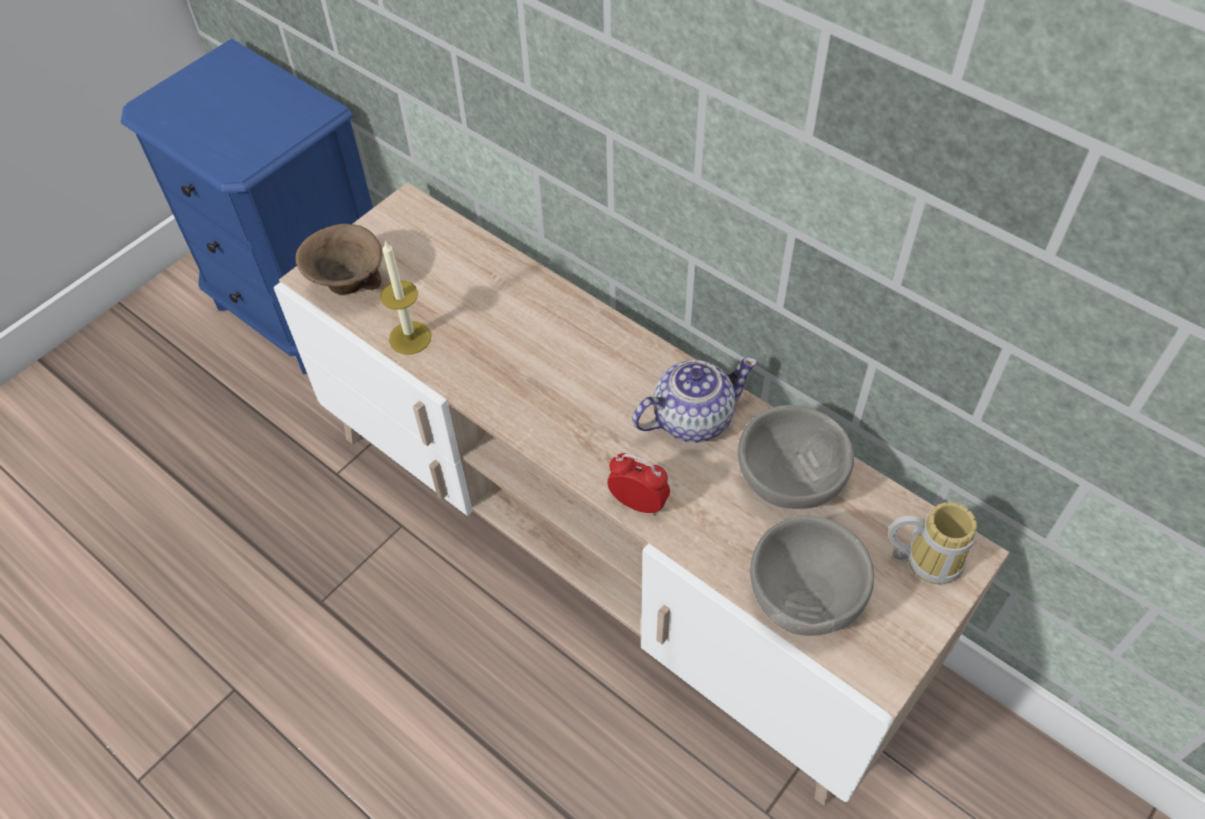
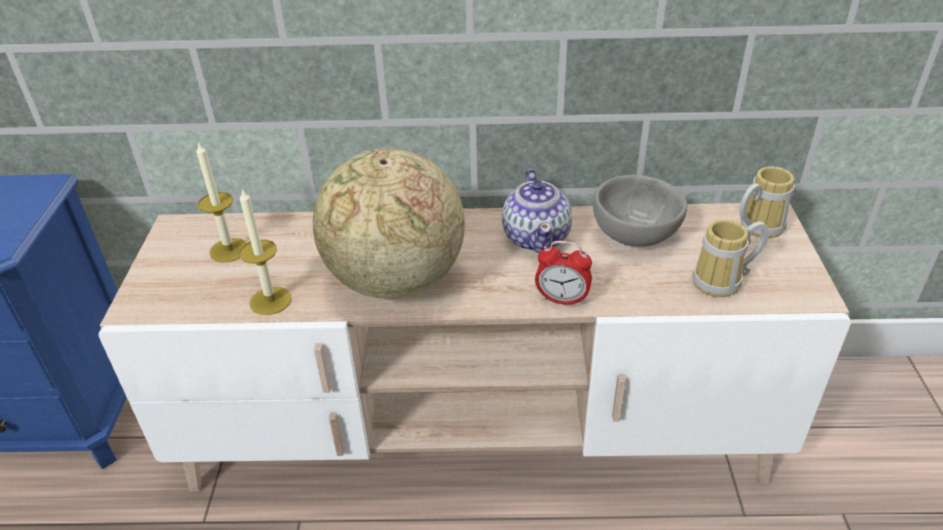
camera: 40 degrees left, 15 degrees down
brown bowl [295,224,382,295] -> none
alarm clock [607,453,670,516] -> alarm clock turned 150 degrees counterclockwise [535,241,592,306]
teapot [632,357,757,442] -> teapot turned 150 degrees clockwise [502,169,572,253]
grey bowl [750,516,874,636] -> mug [693,219,769,297]
none -> candle [196,141,247,263]
none -> globe [313,148,465,299]

